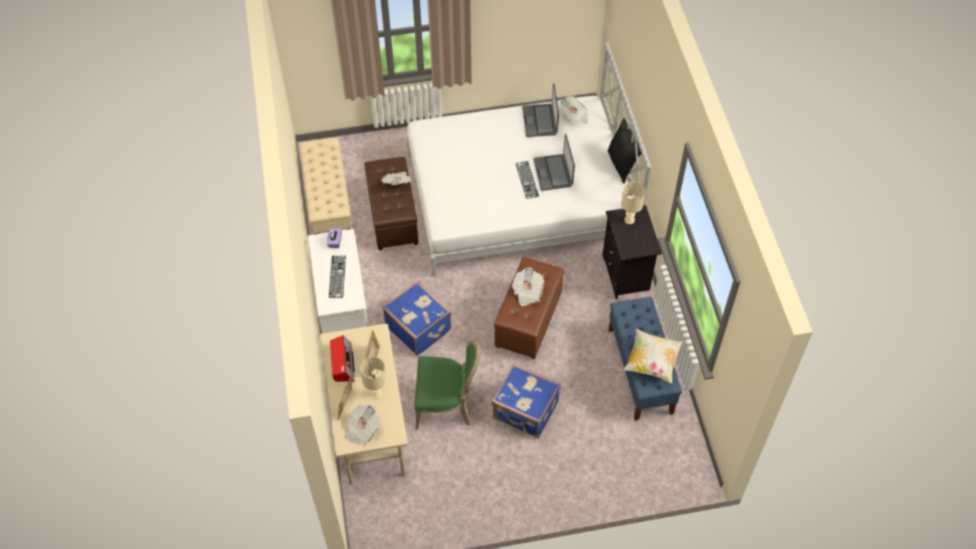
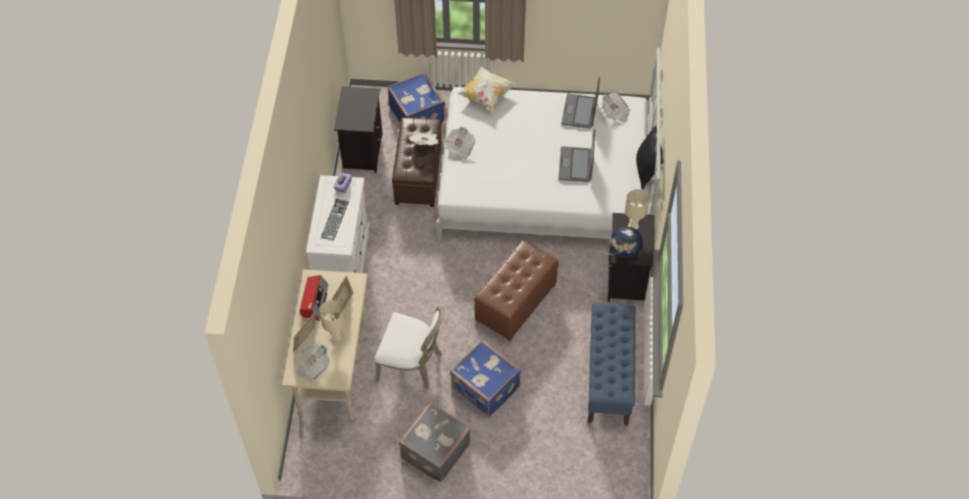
camera: 15 degrees right, 0 degrees up
beige bench [300,138,352,235] -> black nightstand [334,86,383,173]
blue suitcase [383,281,452,356] -> blue suitcase moved to [388,72,445,123]
green chair [414,339,481,430] -> white chair [375,307,444,390]
newspaper [512,268,544,306] -> newspaper moved to [445,127,475,161]
keyboard [516,161,539,199] -> none
pillow [623,329,683,383] -> pillow moved to [457,66,516,111]
none -> grey suitcase [399,402,471,482]
none -> globe [611,227,643,258]

